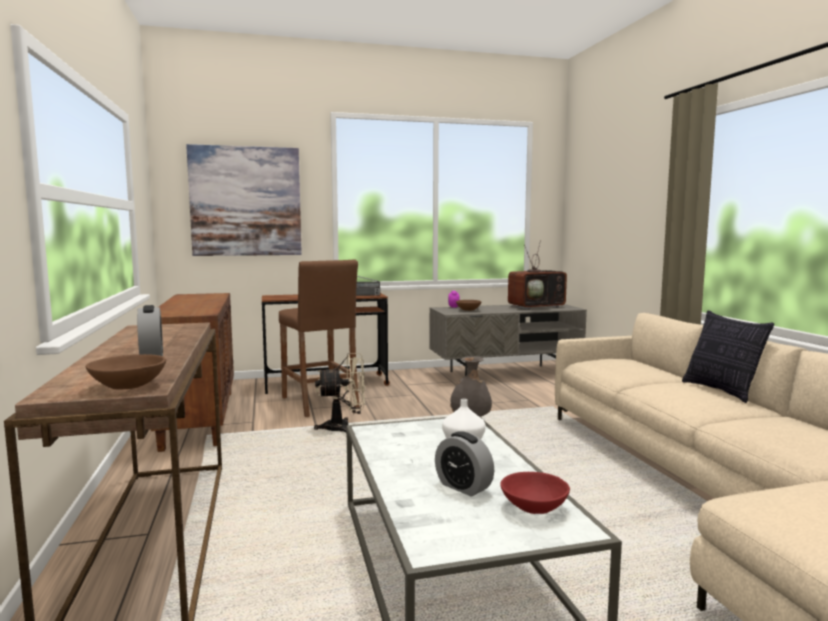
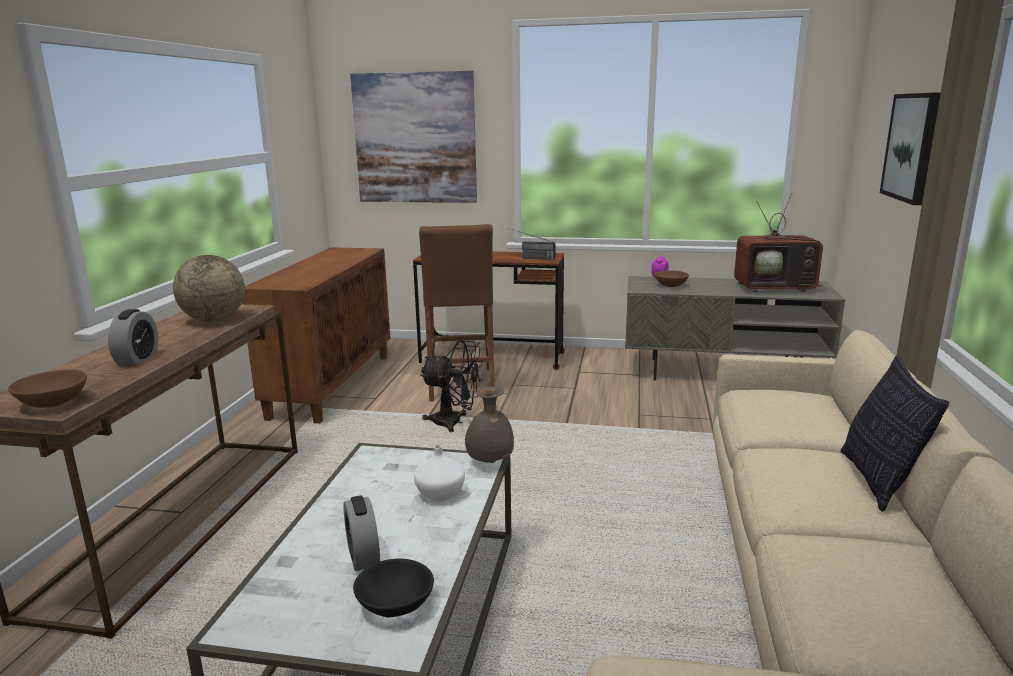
camera: 25 degrees right, 10 degrees up
beige fan [314,353,366,434] -> black fan [420,340,482,432]
red bowl [500,472,570,514] -> black bowl [353,558,434,617]
none -> globe [173,255,245,322]
none -> picture [880,92,941,205]

